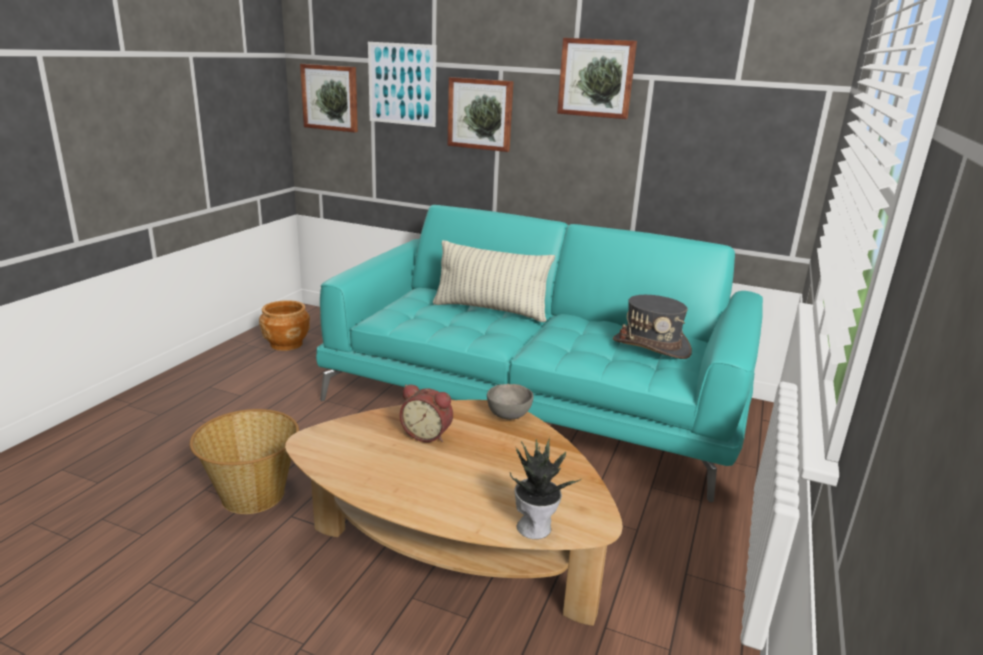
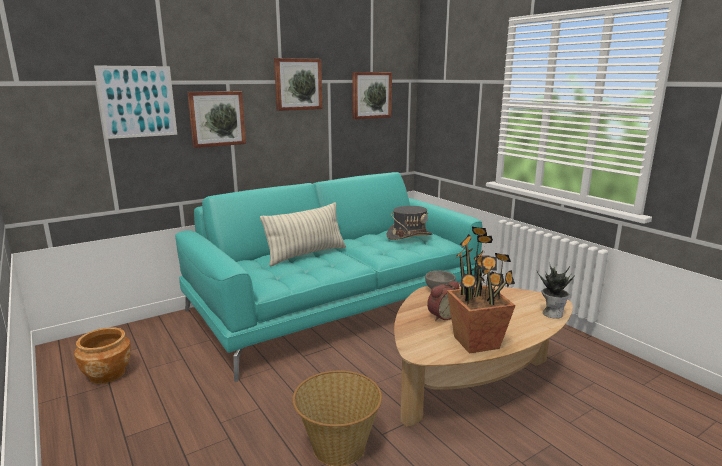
camera: 55 degrees left, 5 degrees down
picture [300,64,358,132] -> picture moved to [352,72,392,119]
none -> potted plant [447,227,516,354]

